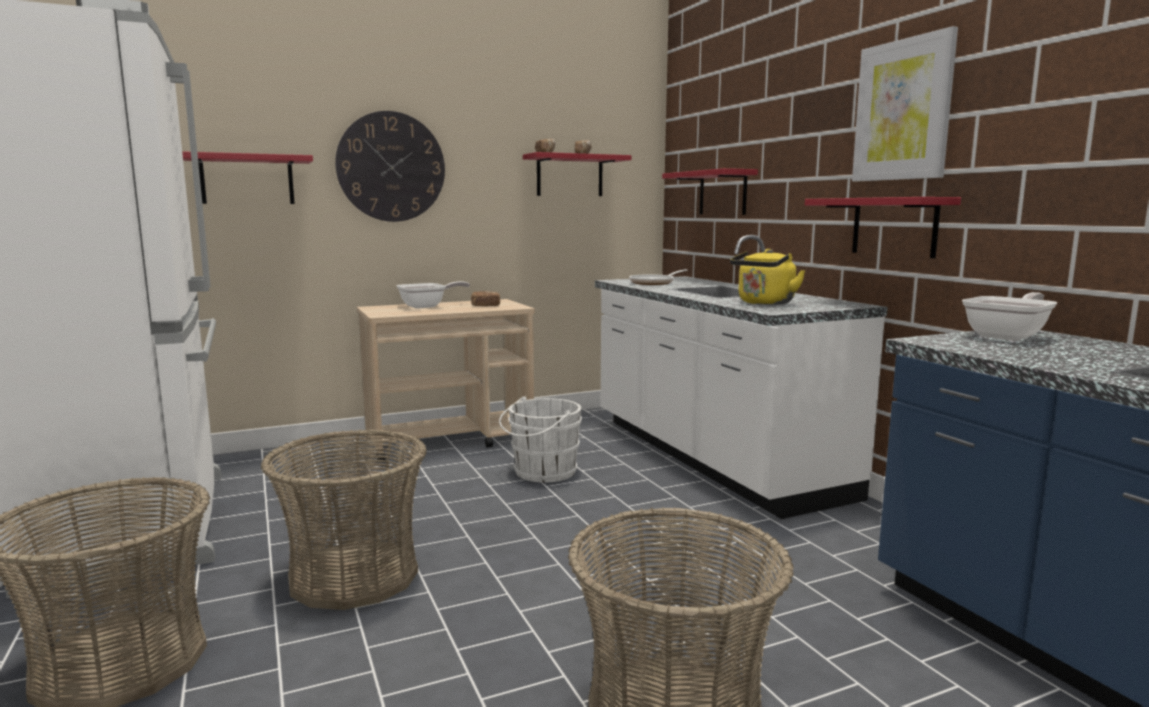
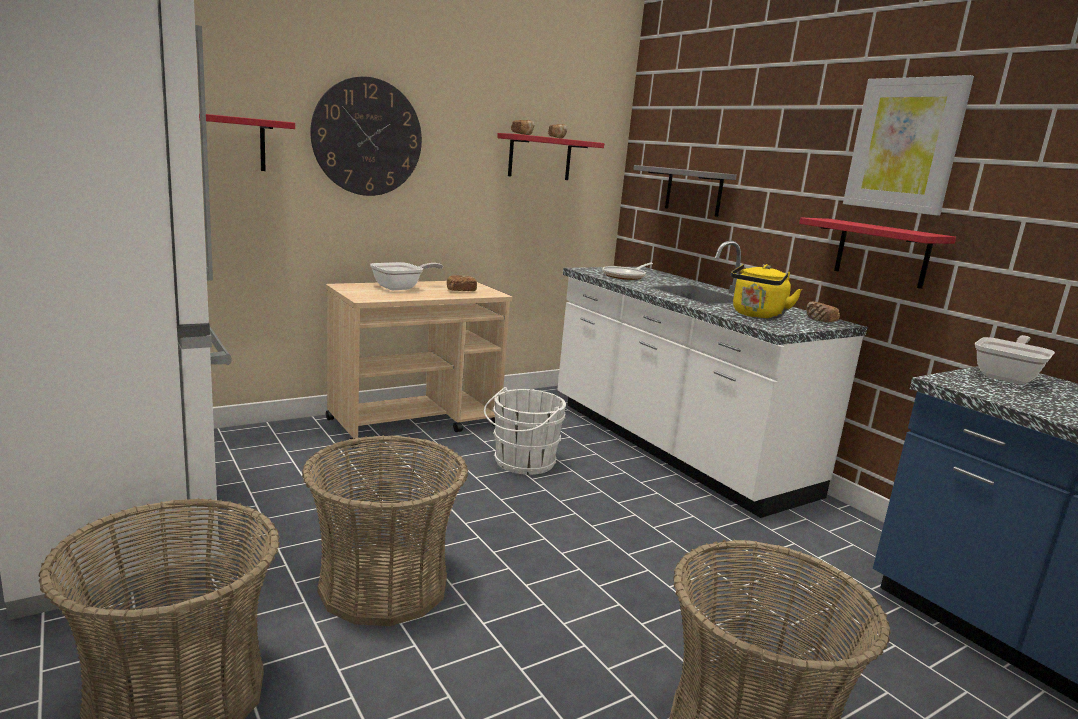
camera: 10 degrees left, 5 degrees up
red shelf [662,168,758,215] -> grey shelf [633,165,737,217]
none -> bread [807,302,840,323]

